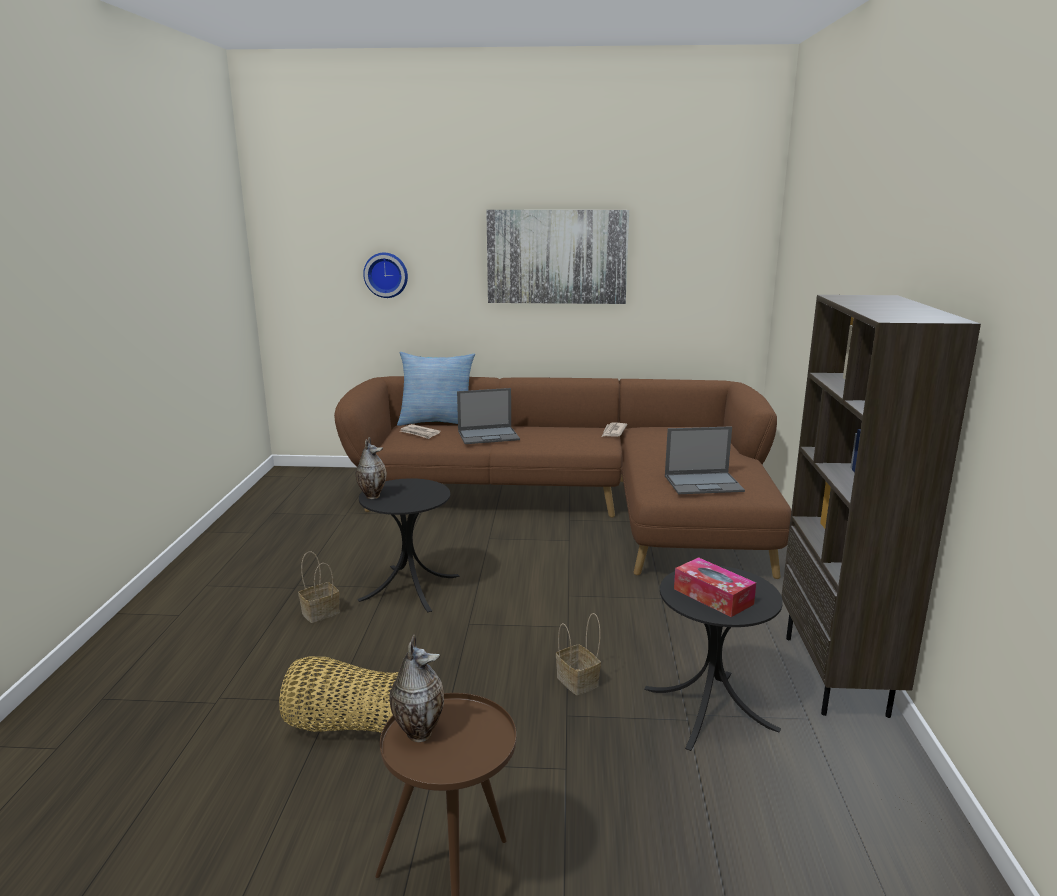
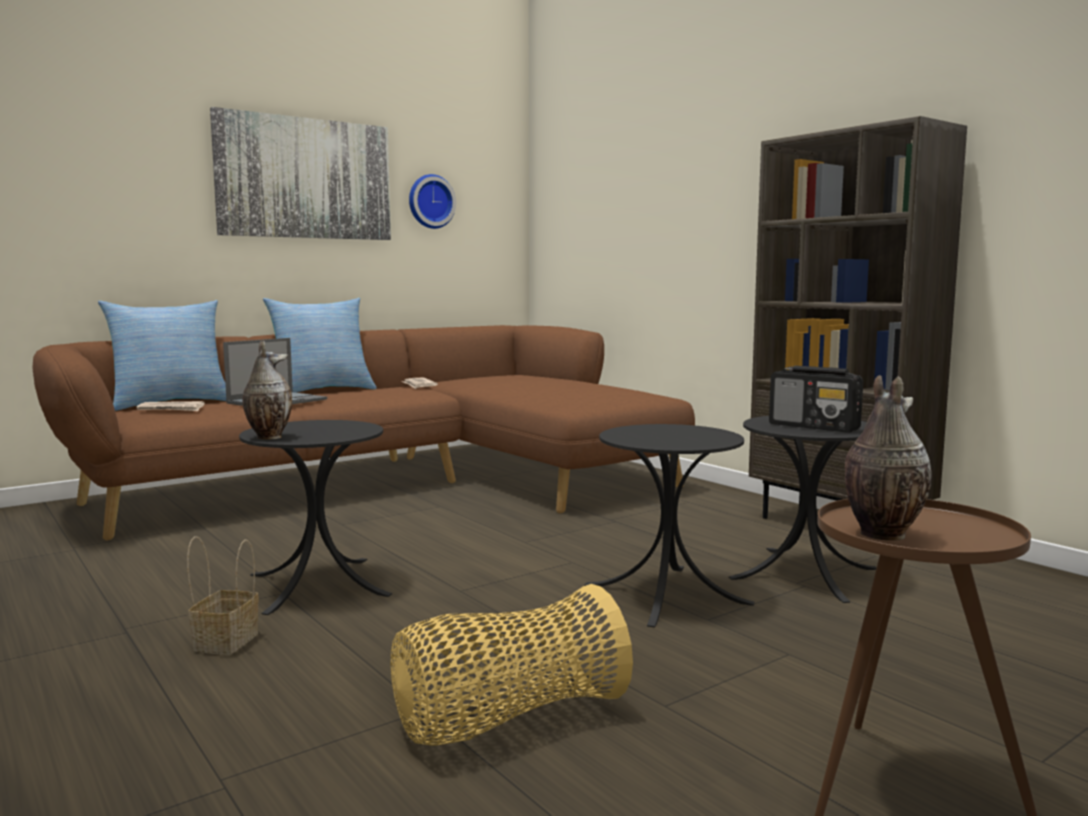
camera: 40 degrees left, 10 degrees down
wall clock [363,253,408,298] -> wall clock moved to [409,174,456,229]
basket [556,613,601,695] -> black side table [585,424,754,627]
laptop [665,426,745,494] -> none
tissue box [674,557,756,617] -> radio [769,366,863,433]
none -> pillow [263,298,377,392]

